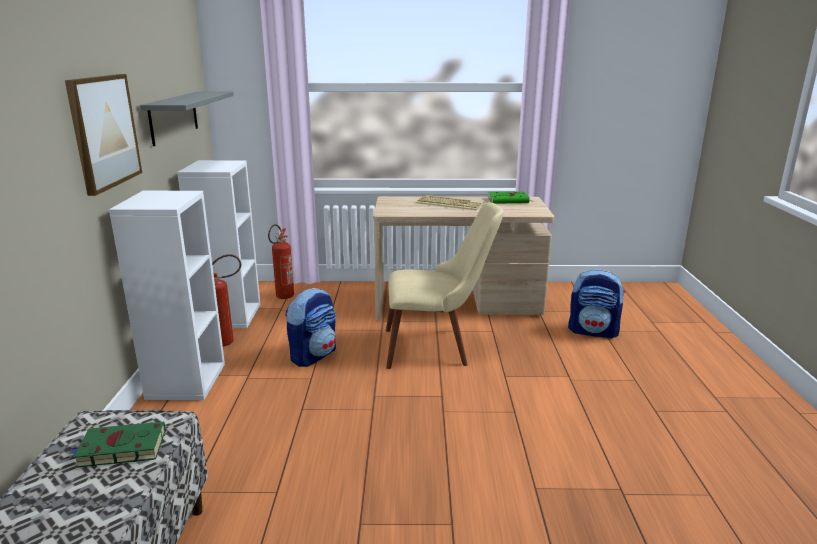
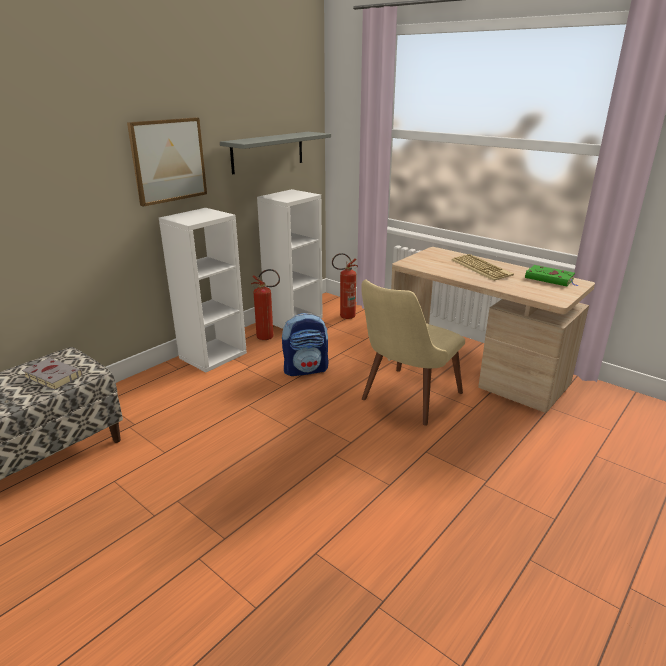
camera: 40 degrees right, 5 degrees up
green book [68,422,166,468] -> grey book [22,358,82,390]
beige chair [386,202,503,369] -> beige chair turned 90 degrees clockwise [361,279,465,426]
backpack [568,269,626,338] -> none

